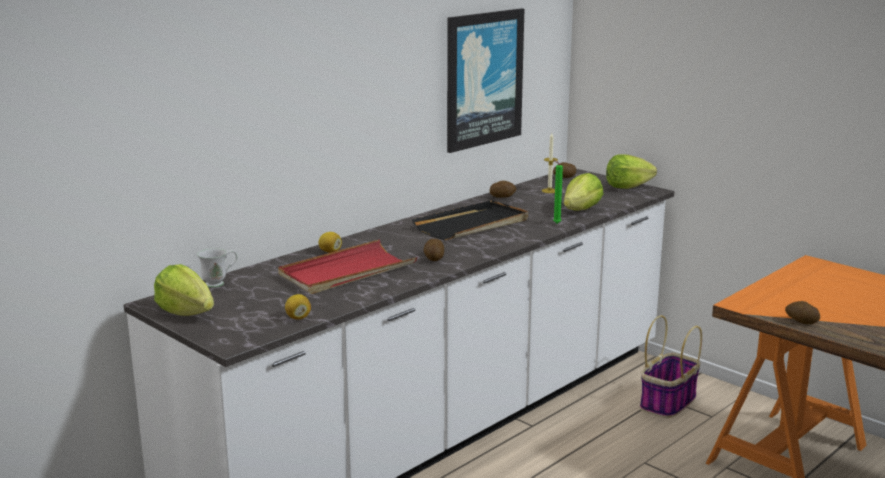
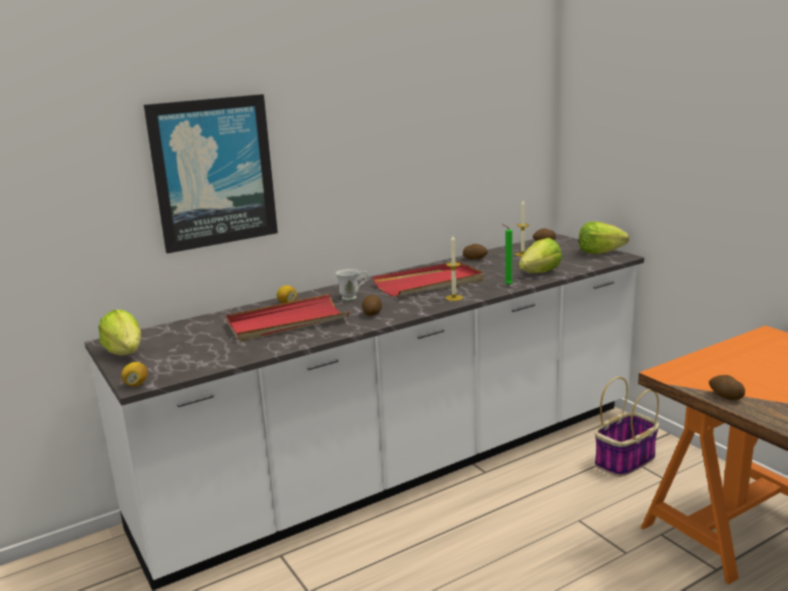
camera: 15 degrees right, 0 degrees up
white mug [197,248,238,288] -> white mug moved to [336,269,368,301]
lemon [285,294,311,320] -> lemon moved to [121,362,148,387]
black tray [412,200,528,240] -> red tray [372,261,484,297]
picture [447,8,524,153] -> picture moved to [144,94,278,254]
none -> candle [446,236,463,301]

